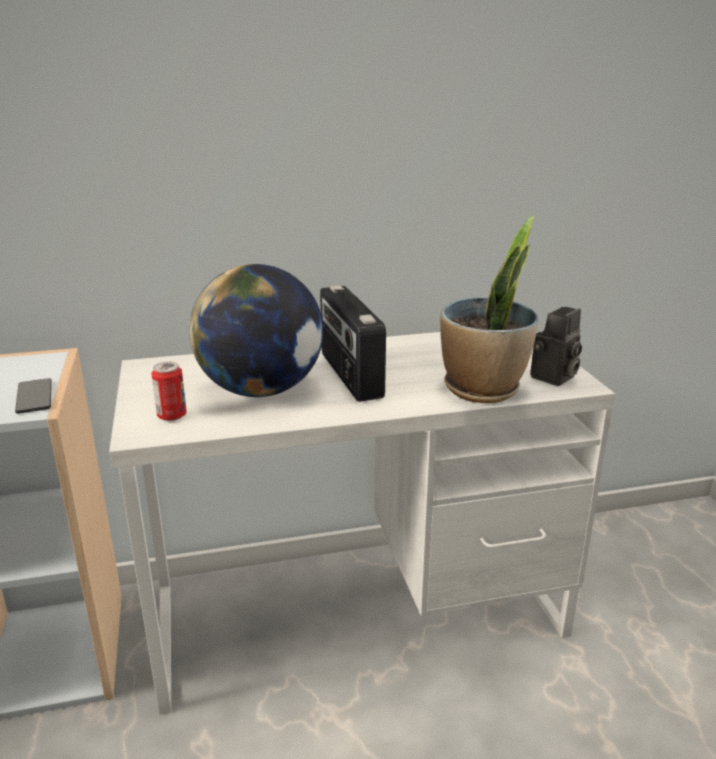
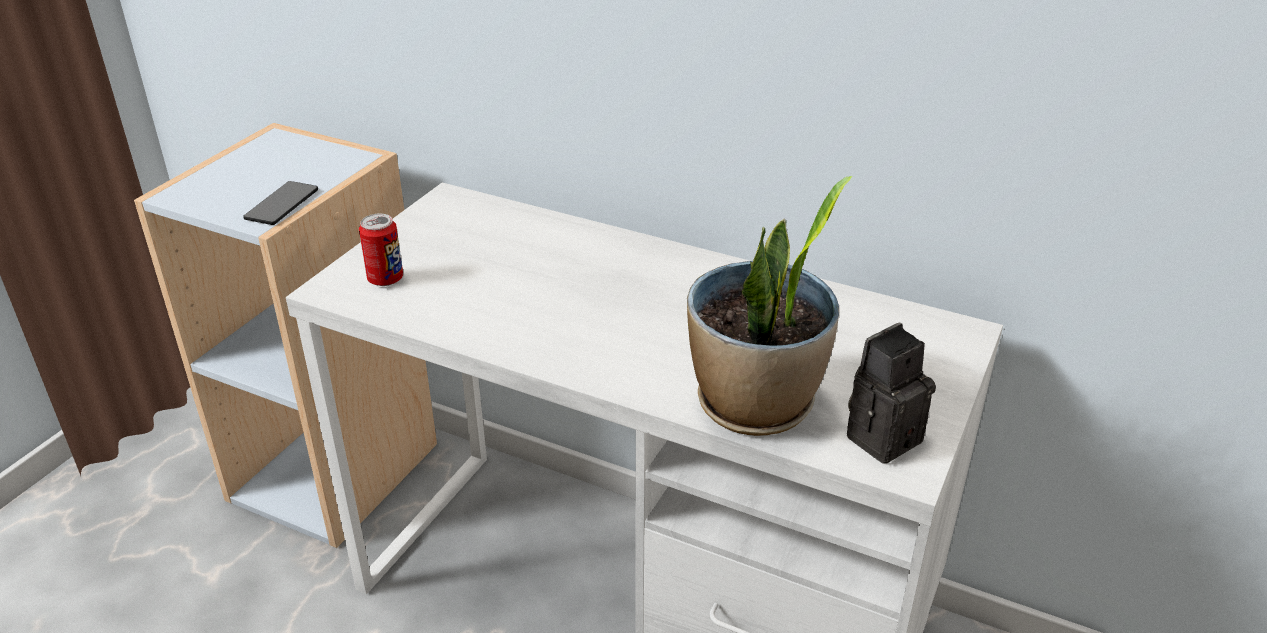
camera: 40 degrees right, 10 degrees up
globe [189,264,323,397] -> none
radio [320,286,386,402] -> none
camera [530,307,582,386] -> camera turned 150 degrees clockwise [847,323,936,464]

